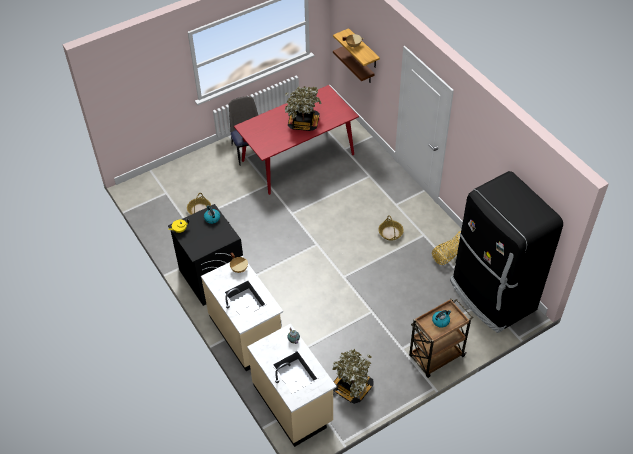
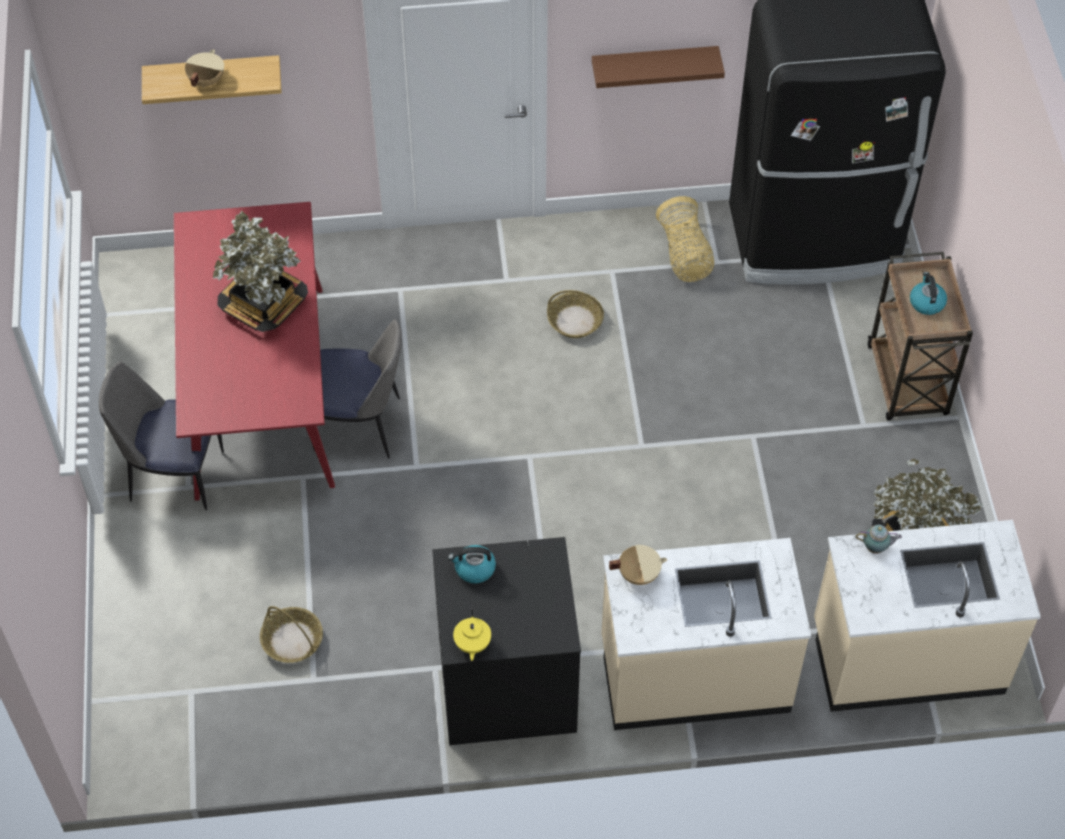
camera: 65 degrees left, 5 degrees up
brown shelf [333,47,375,83] -> brown shelf moved to [592,46,725,88]
none -> chair [312,319,402,458]

